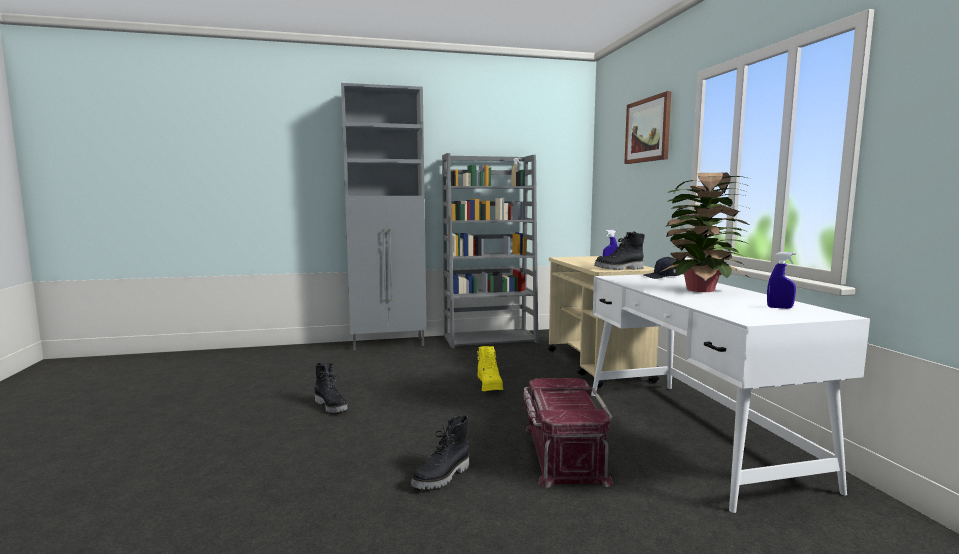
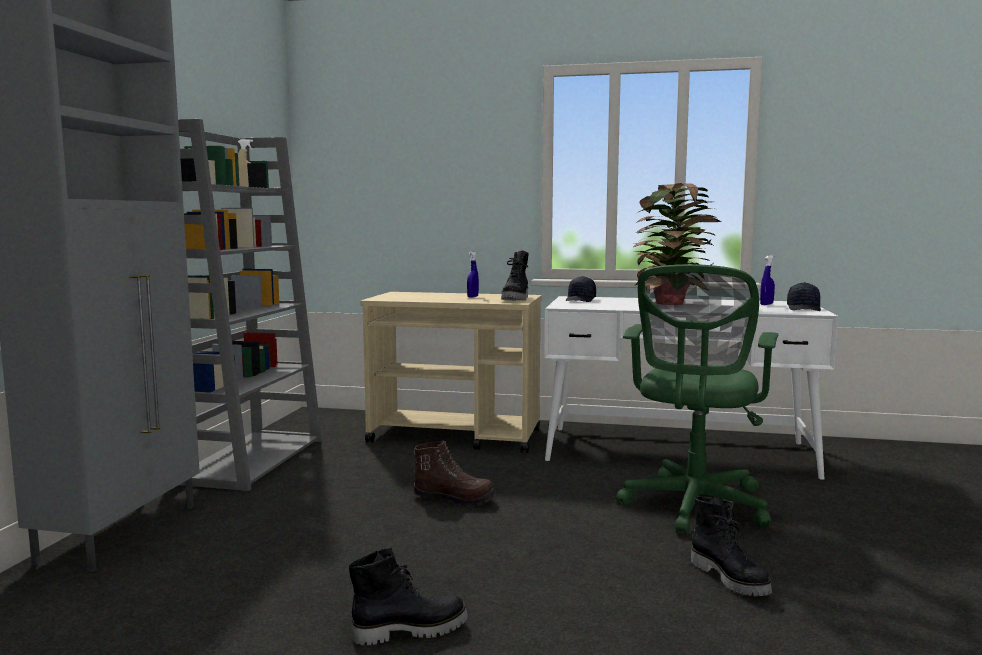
camera: 65 degrees left, 0 degrees up
yellow boot [477,346,503,391] -> brown boot [413,440,496,507]
red storage box [524,378,613,488] -> green office chair [616,264,778,535]
picture [624,91,671,164] -> none
none -> black cap [787,282,821,311]

